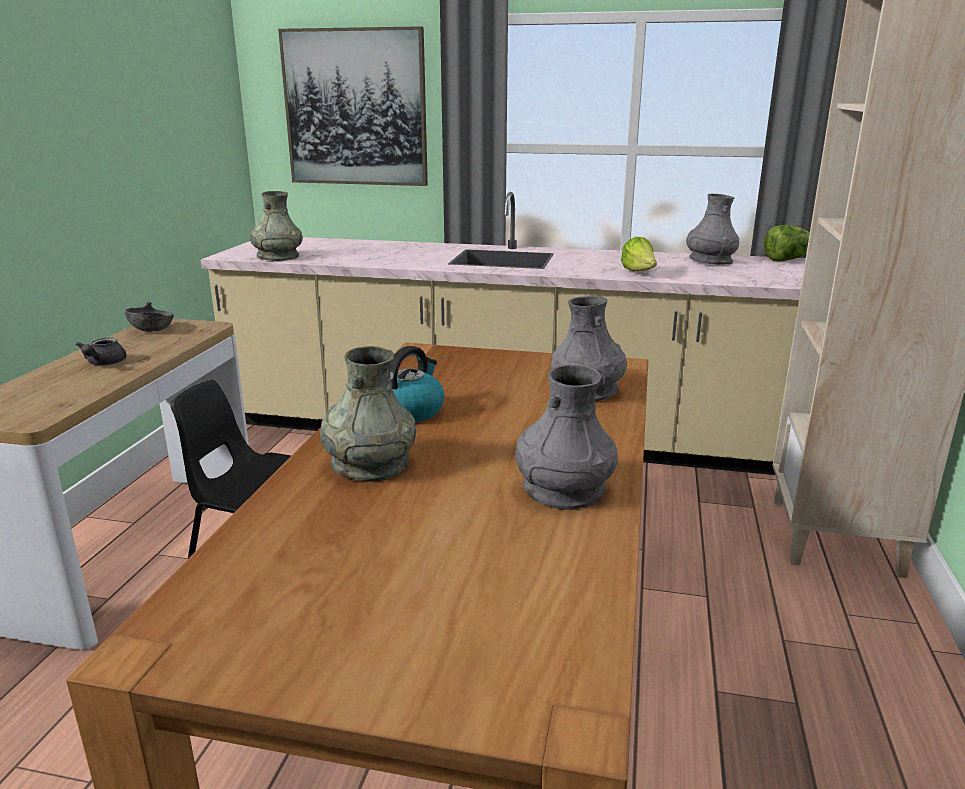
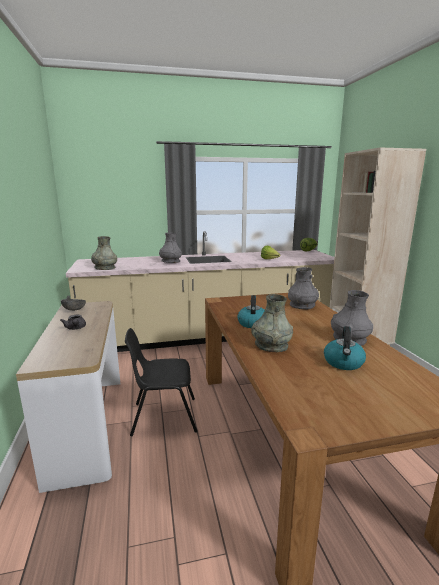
camera: 25 degrees left, 5 degrees down
picture [278,26,428,186] -> none
grey vase [686,194,739,265] -> grey vase moved to [159,232,182,263]
none -> kettle [324,326,366,370]

